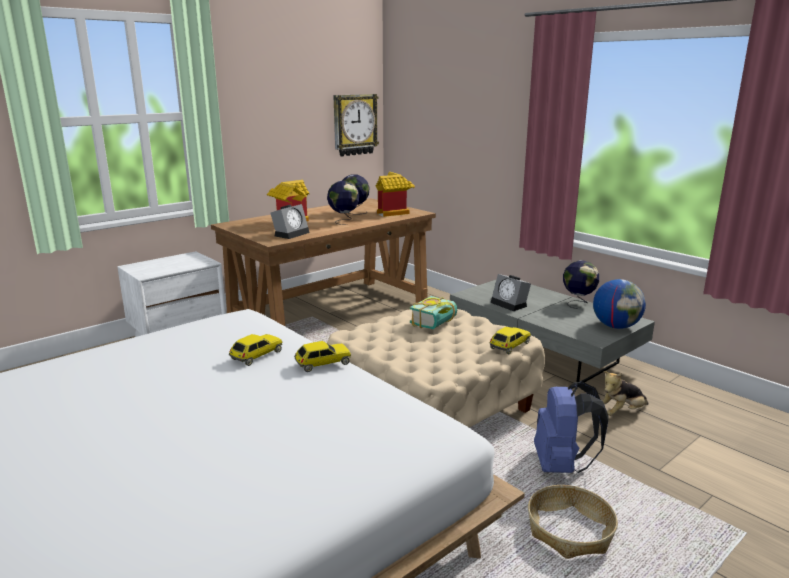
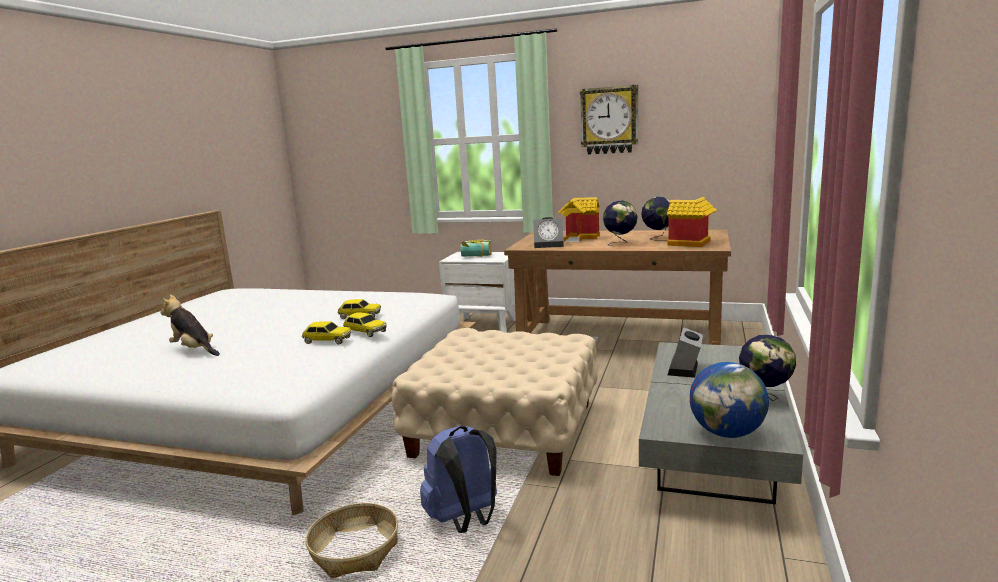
camera: 60 degrees right, 5 degrees down
wall clock [333,94,379,156] -> wall clock moved to [580,85,638,154]
book [410,296,457,329] -> book moved to [461,240,492,257]
toy car [490,327,531,354] -> toy car moved to [302,321,351,344]
plush toy [603,371,649,416] -> plush toy moved to [160,294,220,356]

